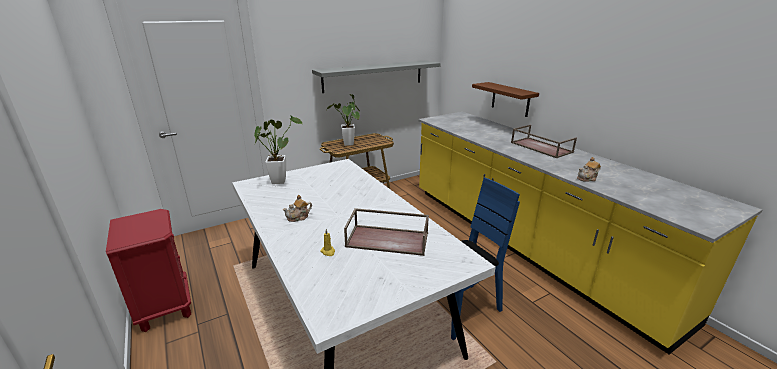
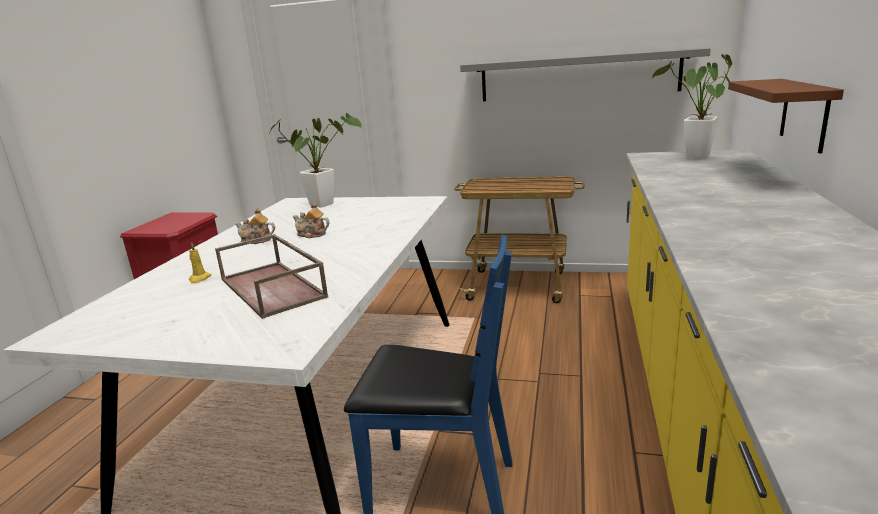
camera: 45 degrees right, 5 degrees down
potted plant [326,94,360,146] -> potted plant moved to [651,54,732,159]
brown tray [511,125,577,158] -> none
teapot [577,157,601,182] -> teapot moved to [293,203,329,238]

